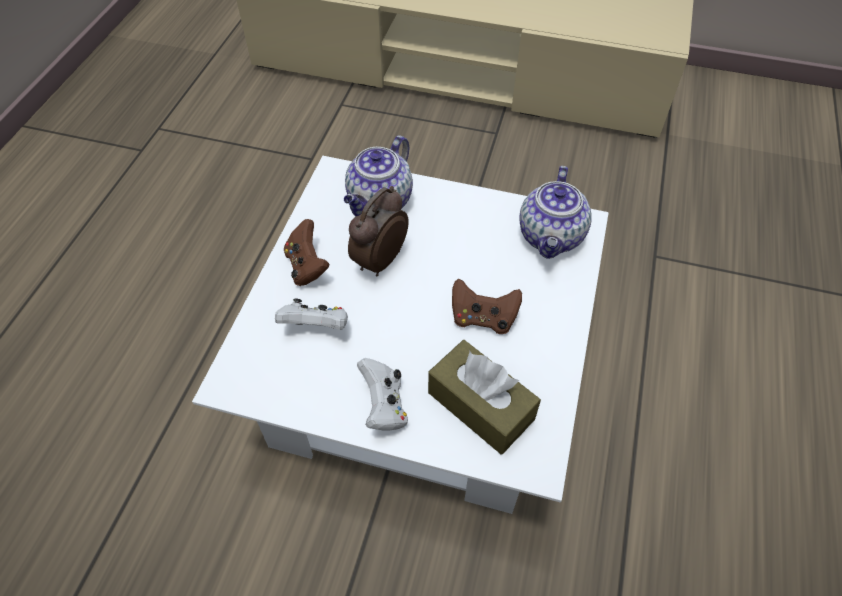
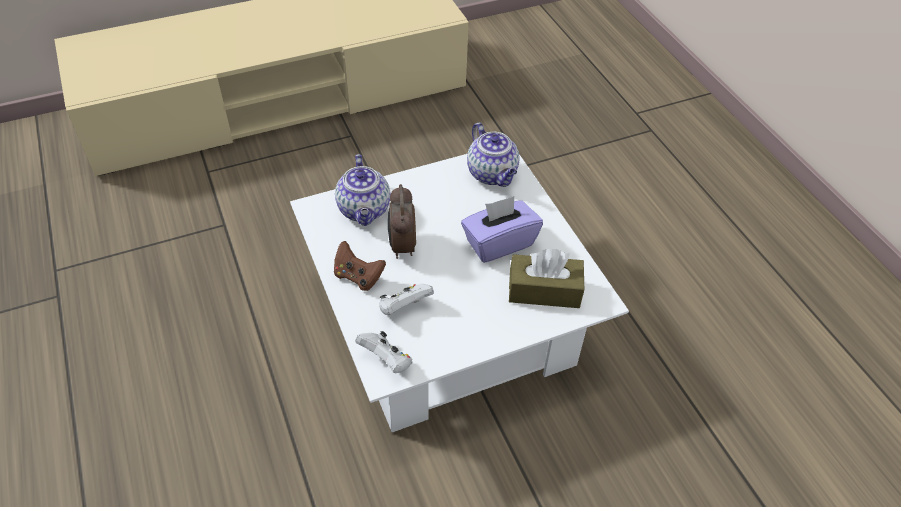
camera: 40 degrees left, 5 degrees down
white game controller [357,358,408,430] -> white game controller moved to [355,331,412,373]
brown game controller [452,278,522,334] -> purple tissue box [461,196,543,263]

